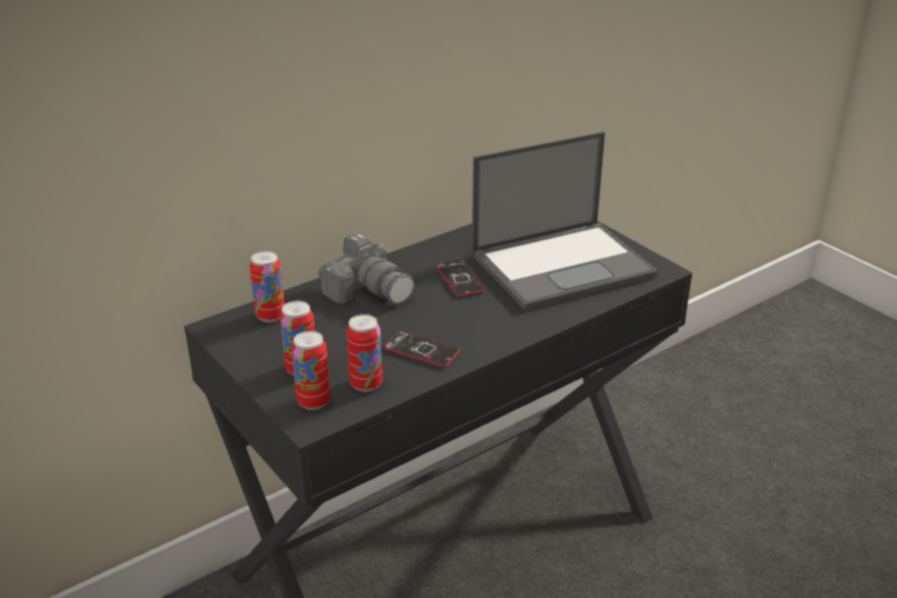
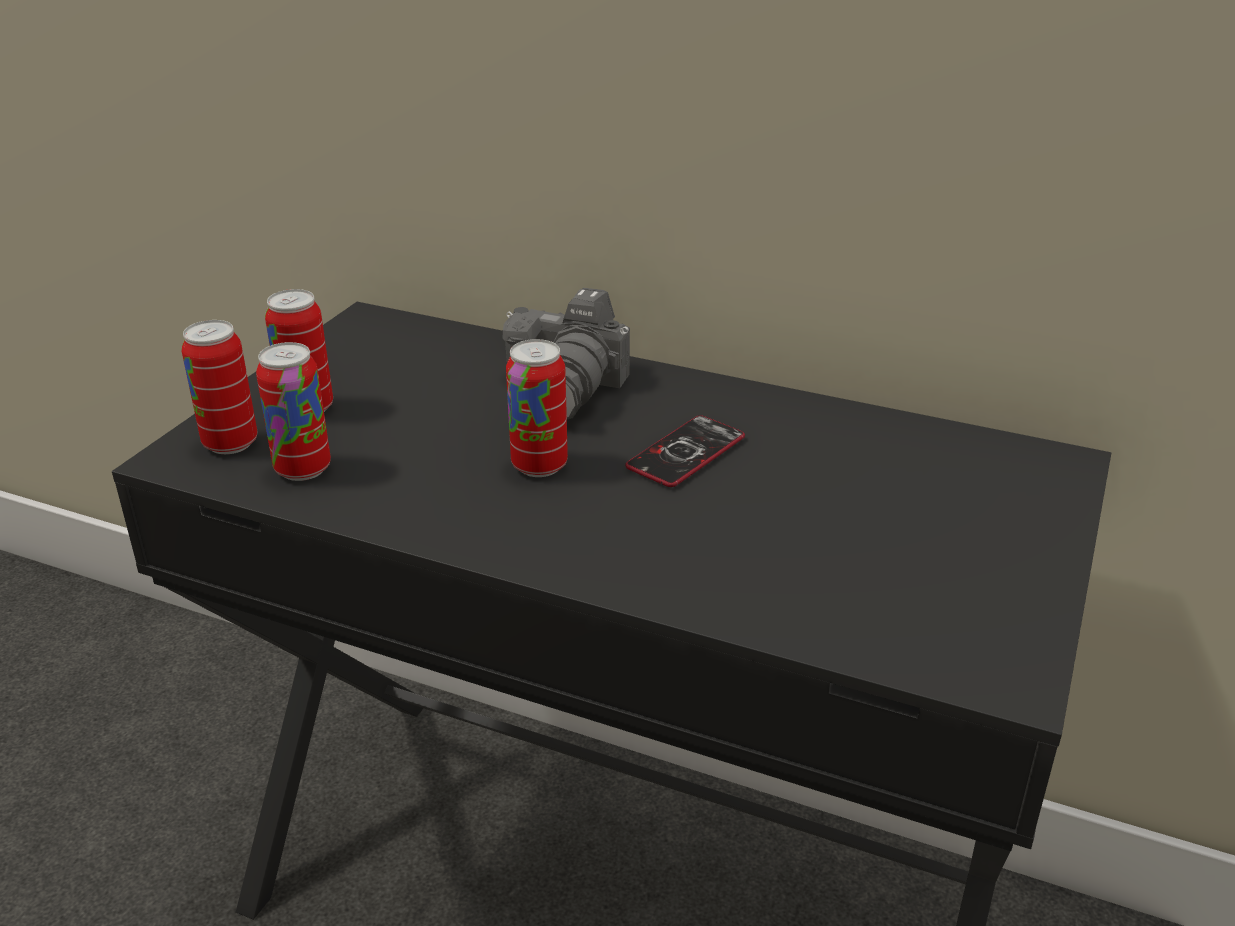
camera: 60 degrees right, 0 degrees up
can [250,251,285,322] -> can moved to [506,339,568,477]
phone [384,331,460,367] -> none
laptop [472,131,658,311] -> none

